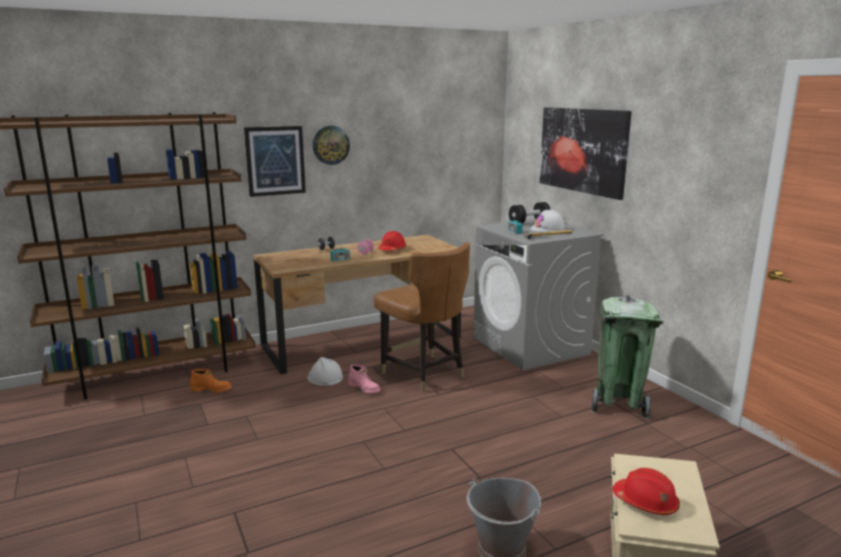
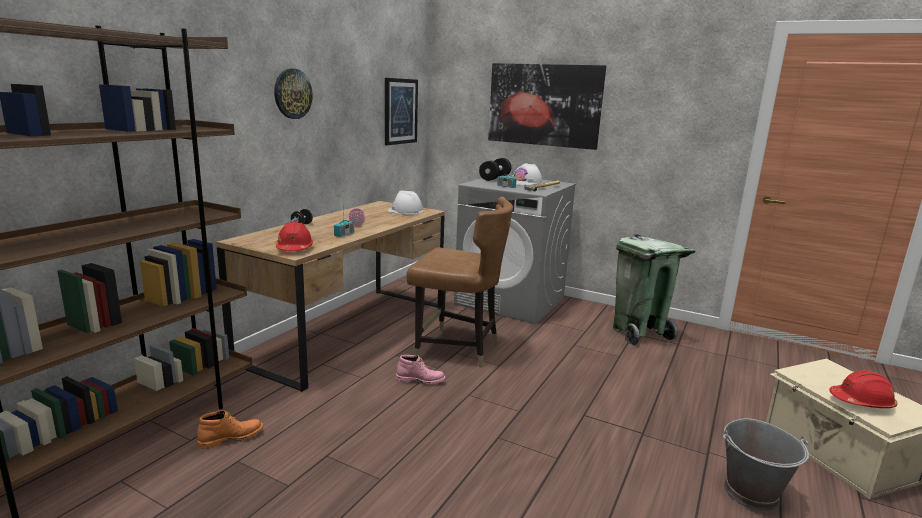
camera: 35 degrees left, 0 degrees up
picture [244,126,306,197] -> picture moved to [385,78,418,145]
white hard hat [307,357,343,386] -> white hard hat moved to [387,191,424,215]
red hard hat [378,231,406,251] -> red hard hat moved to [275,221,313,251]

